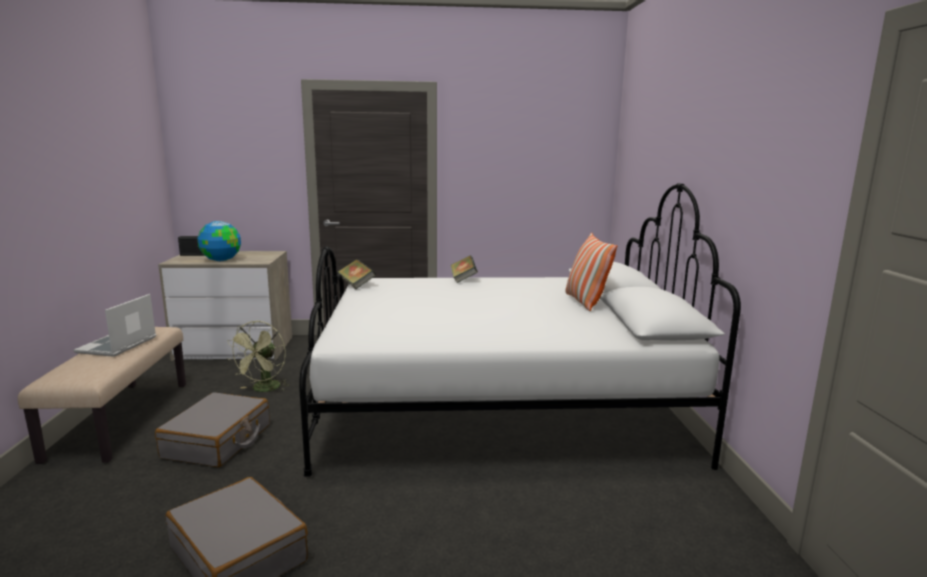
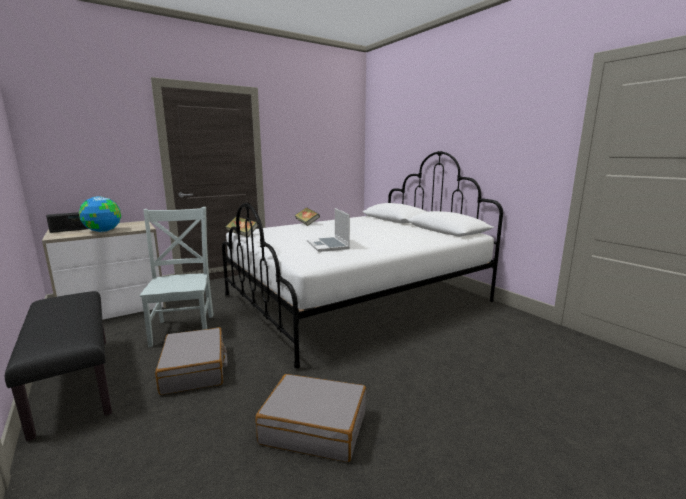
camera: 30 degrees left, 0 degrees up
beige bench [18,327,186,464] -> black bench [5,291,112,441]
laptop [73,294,156,357] -> laptop moved to [307,208,350,252]
green fan [227,321,290,392] -> grey chair [140,207,214,347]
pillow [566,233,617,311] -> none

